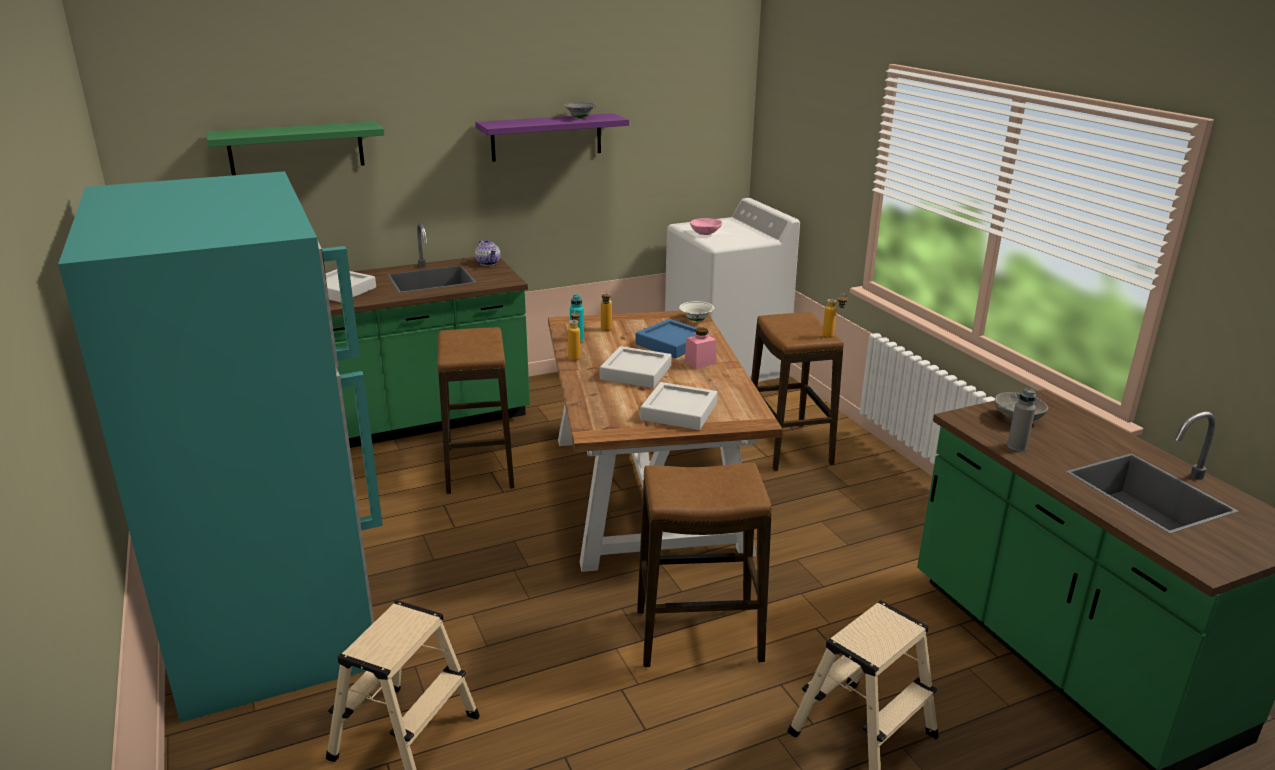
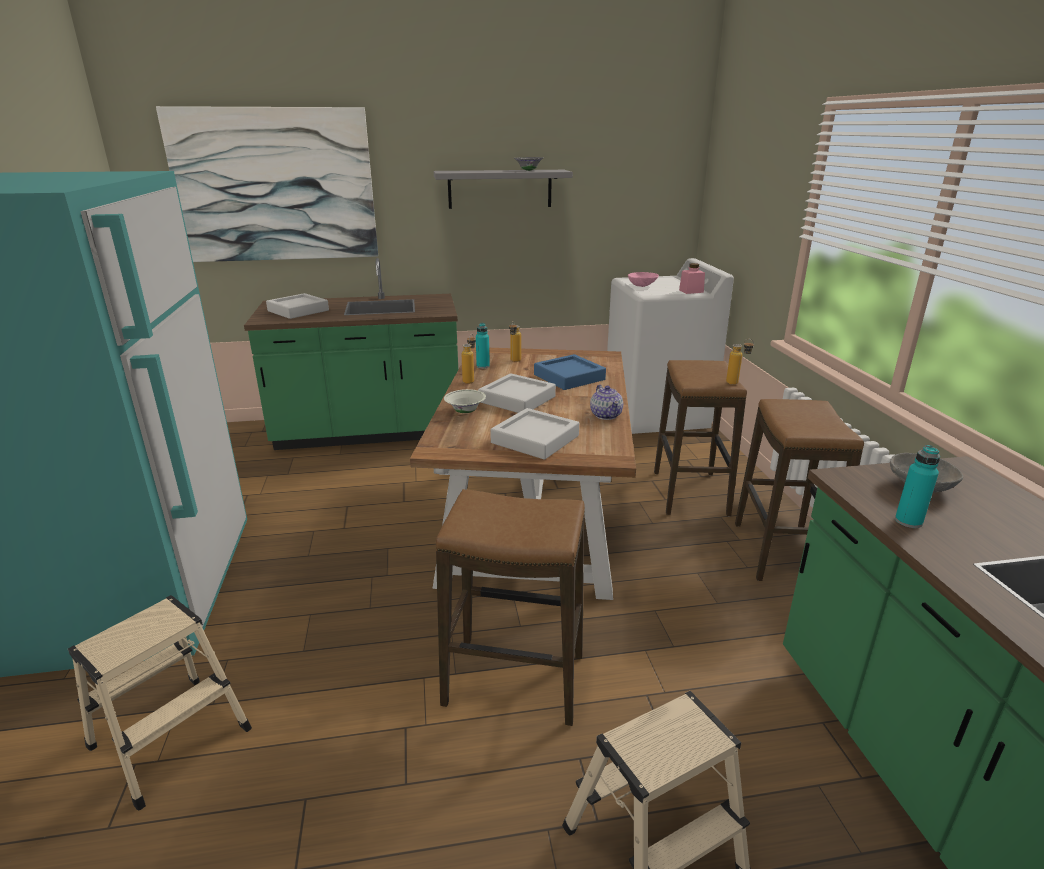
camera: 15 degrees right, 0 degrees up
green shelf [206,121,384,175] -> picture [156,106,378,262]
stool [437,327,514,494] -> stool moved to [735,399,864,581]
purple shelf [475,113,629,162] -> grey shelf [434,170,573,209]
teapot [475,239,501,266] -> teapot moved to [590,385,623,420]
white bowl [679,301,714,321] -> white bowl moved to [444,389,486,413]
pink jar [685,328,716,369] -> pink jar moved to [679,263,705,294]
grey bottle [1007,388,1036,451] -> turquoise bottle [895,445,940,528]

